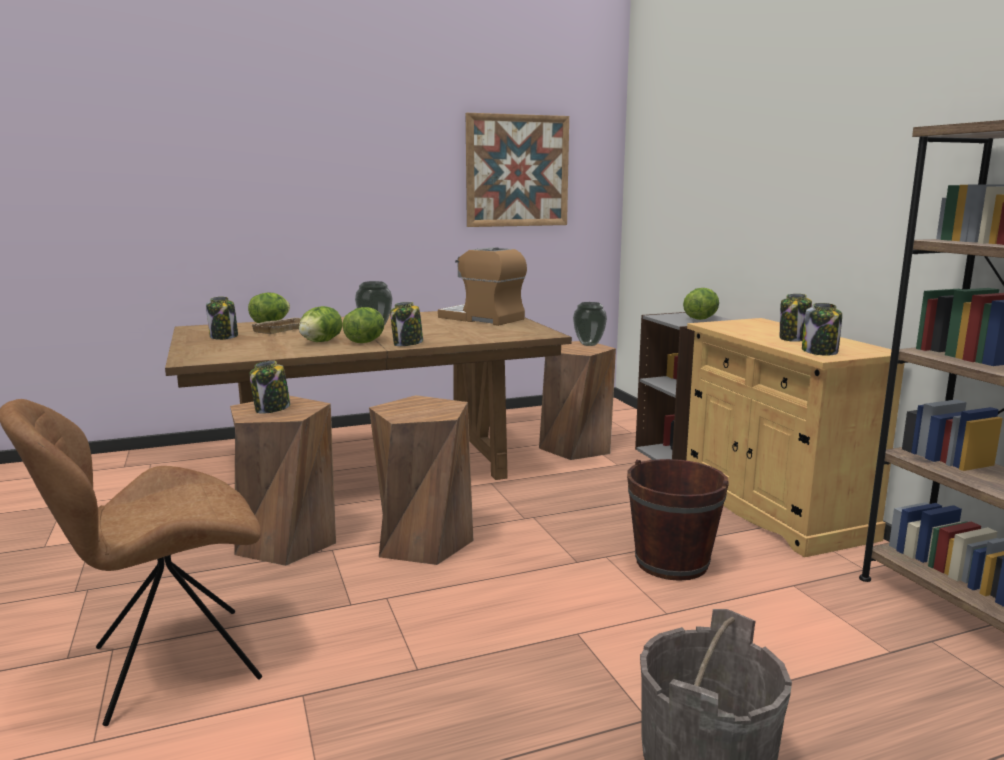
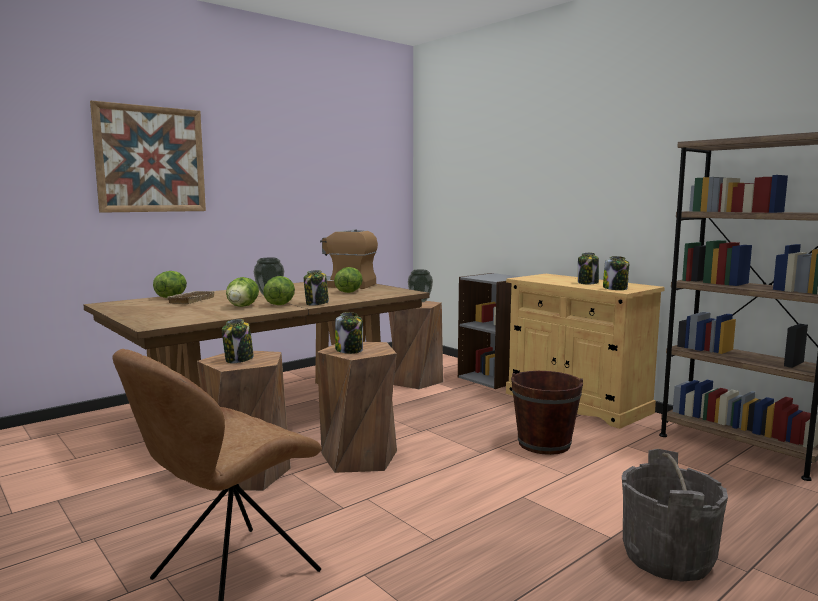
camera: 20 degrees left, 5 degrees down
jar [206,297,238,340] -> jar moved to [335,312,363,354]
picture [466,113,569,227] -> picture moved to [90,100,206,213]
lettuce [683,288,719,320] -> lettuce moved to [334,267,363,293]

